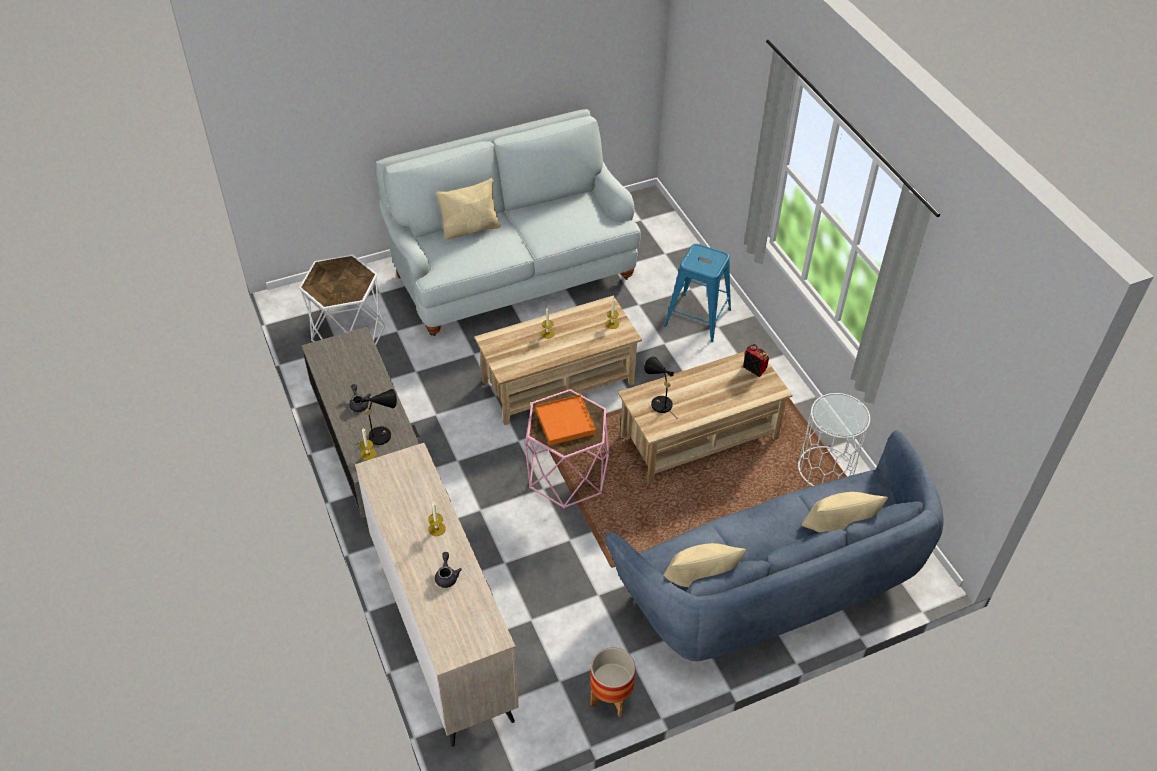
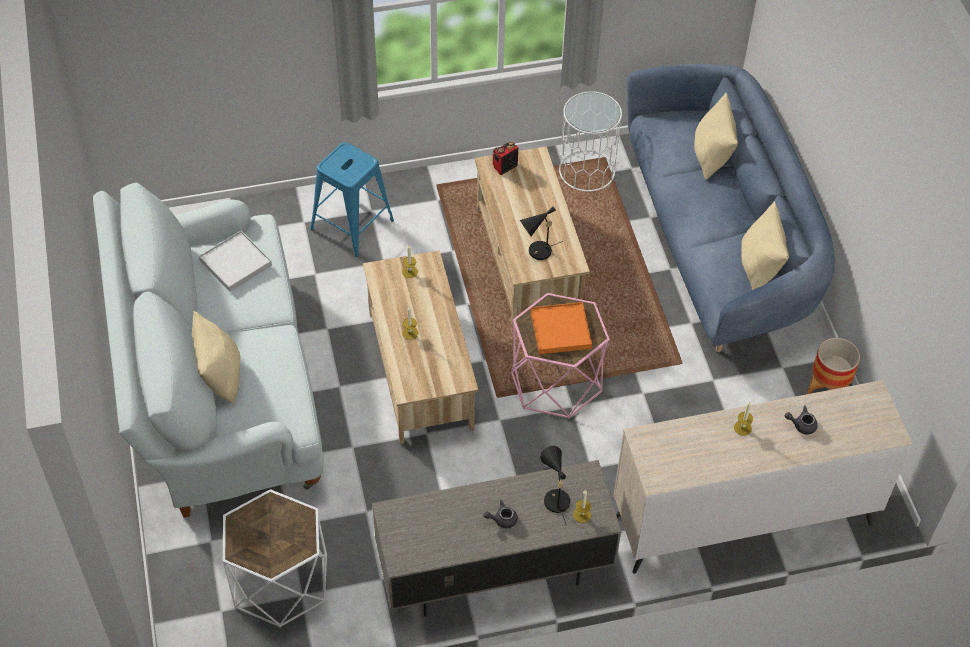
camera: 80 degrees left, 5 degrees up
none -> white tray [199,231,272,292]

